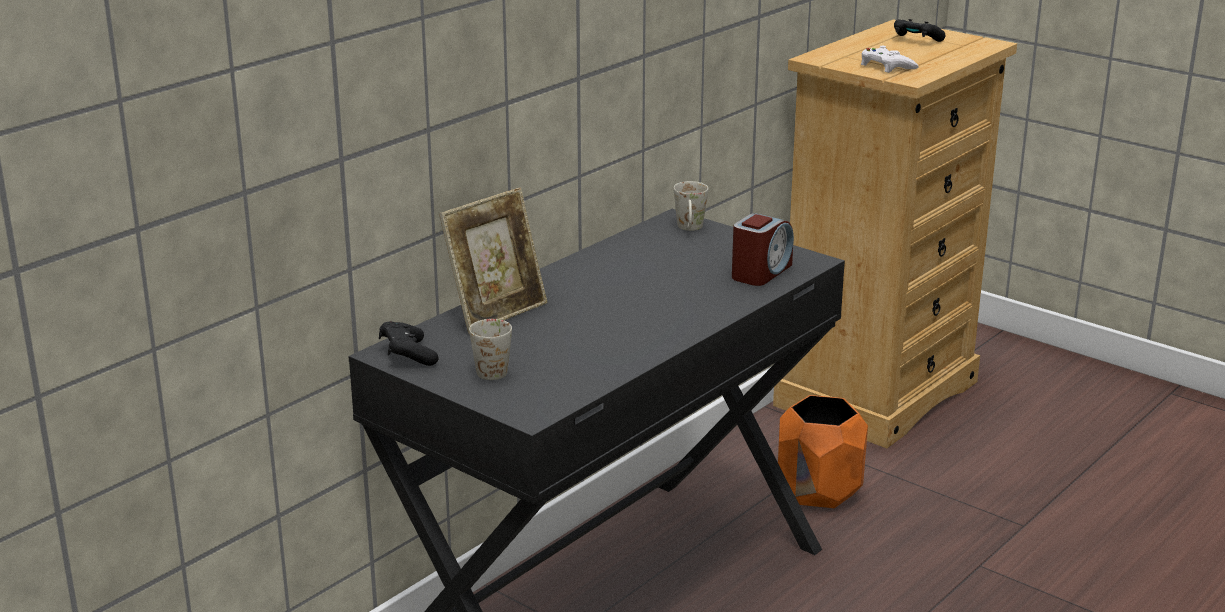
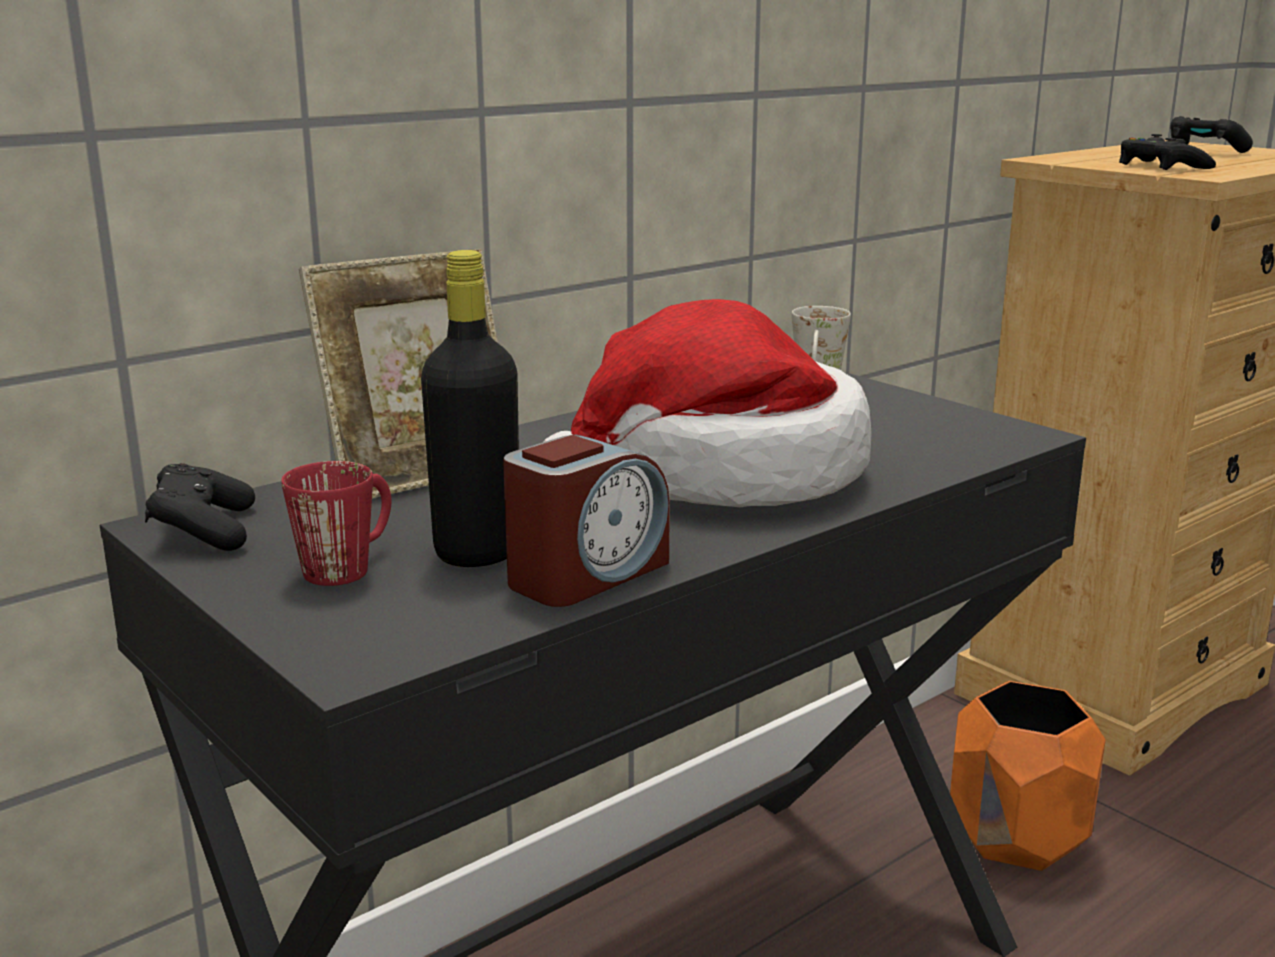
camera: 10 degrees right, 5 degrees down
white mug [469,319,512,380] -> red mug [281,461,391,586]
alarm clock [732,213,794,286] -> alarm clock moved to [503,434,670,607]
white game controller [861,46,919,73] -> black game controller [1119,134,1216,170]
none -> black bottle [421,250,519,567]
none -> hat [543,299,872,507]

